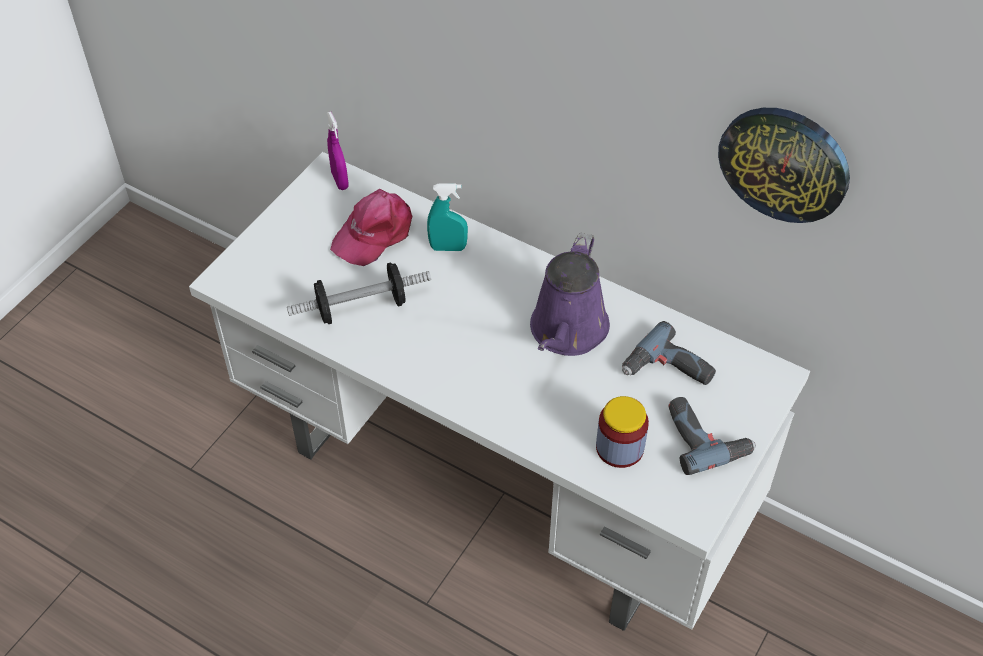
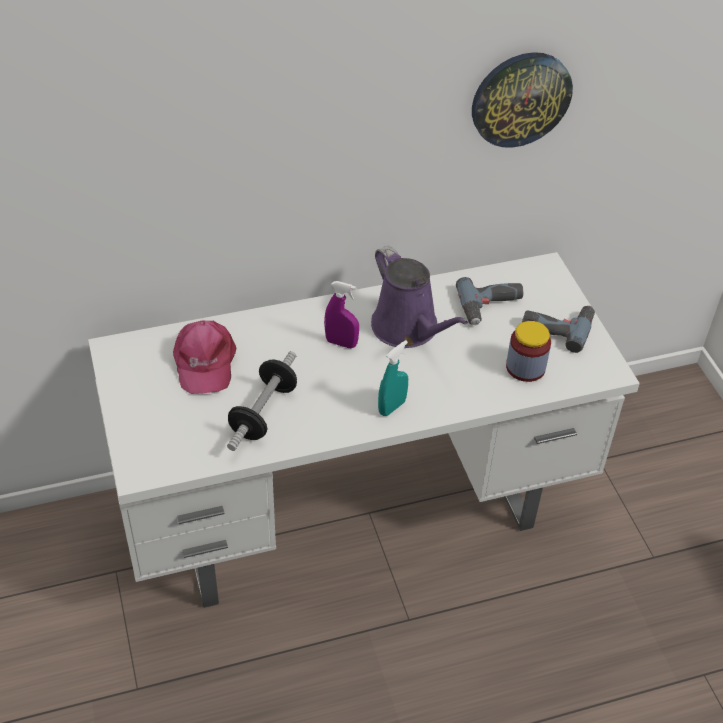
camera: 50 degrees left, 5 degrees down
purple spray bottle [327,112,349,190] -> purple spray bottle moved to [324,281,359,348]
turquoise spray bottle [427,183,468,251] -> turquoise spray bottle moved to [378,340,408,416]

